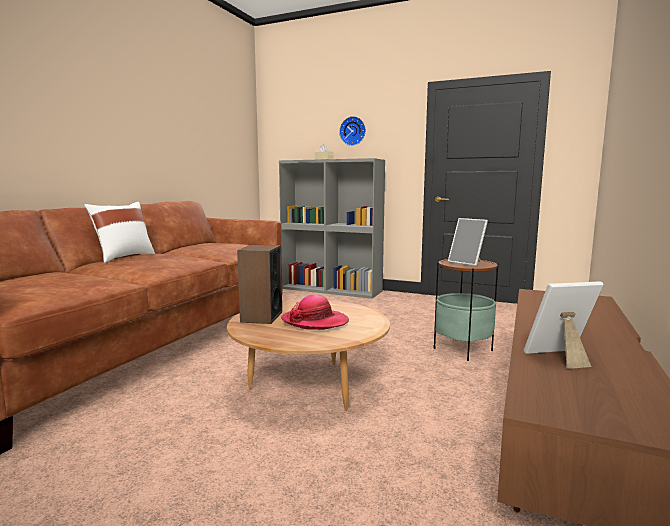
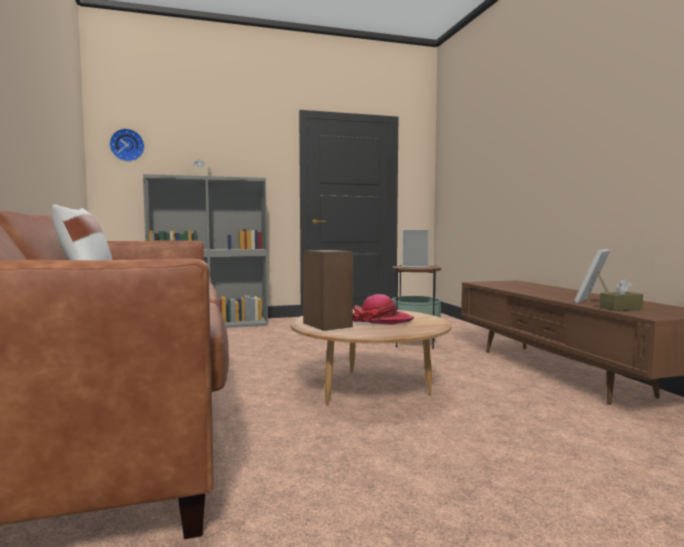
camera: 40 degrees left, 5 degrees down
wall clock [339,116,366,146] -> wall clock moved to [109,128,145,162]
none -> brown tissue box [600,279,643,311]

